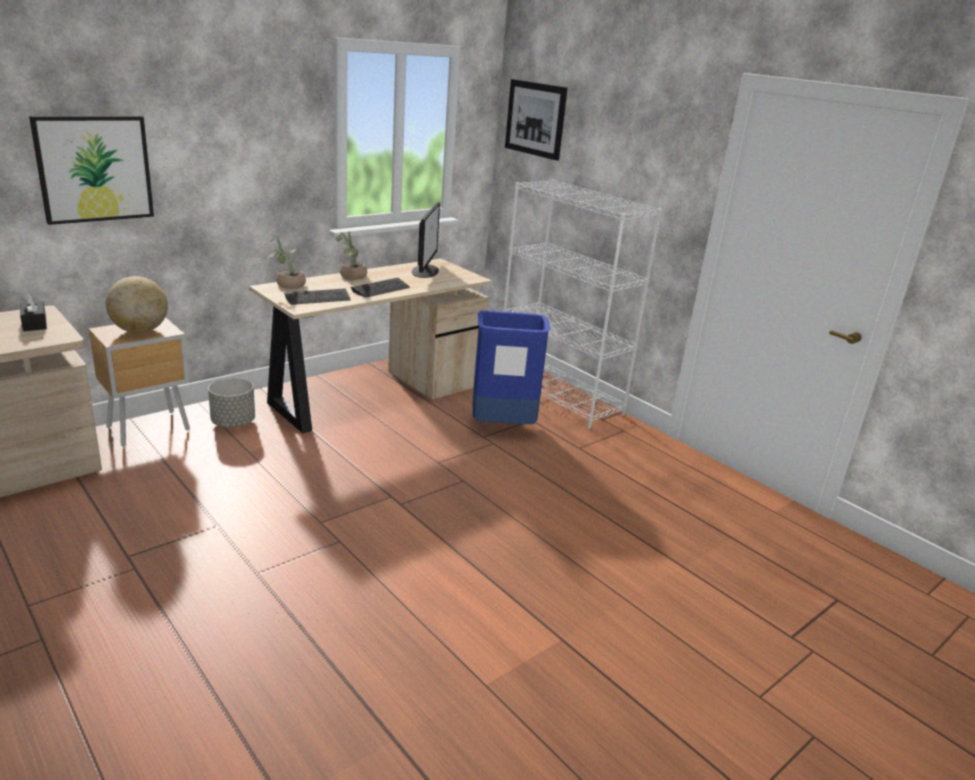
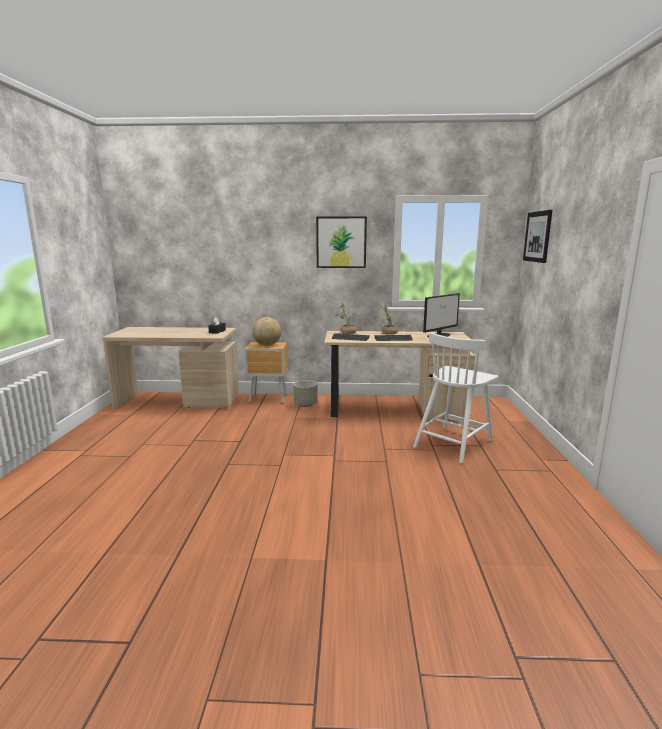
camera: 45 degrees right, 10 degrees down
picture [29,116,154,225] -> picture moved to [316,216,367,268]
blue trash can [472,311,551,424] -> white chair [413,332,498,463]
white bookcase [503,180,662,429] -> none

